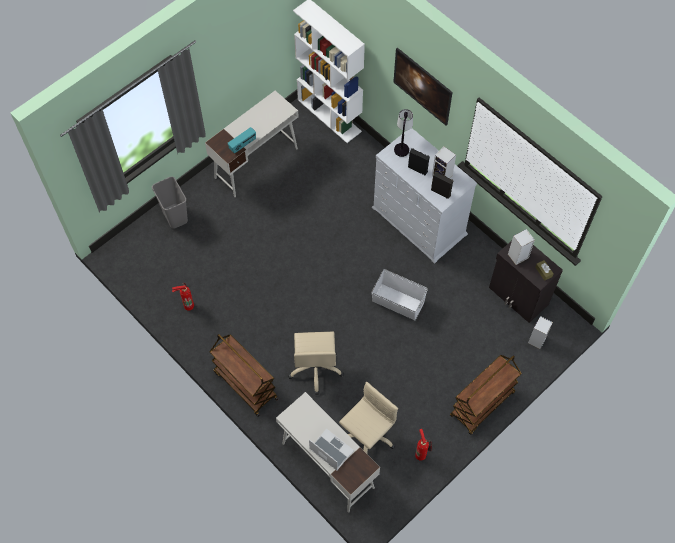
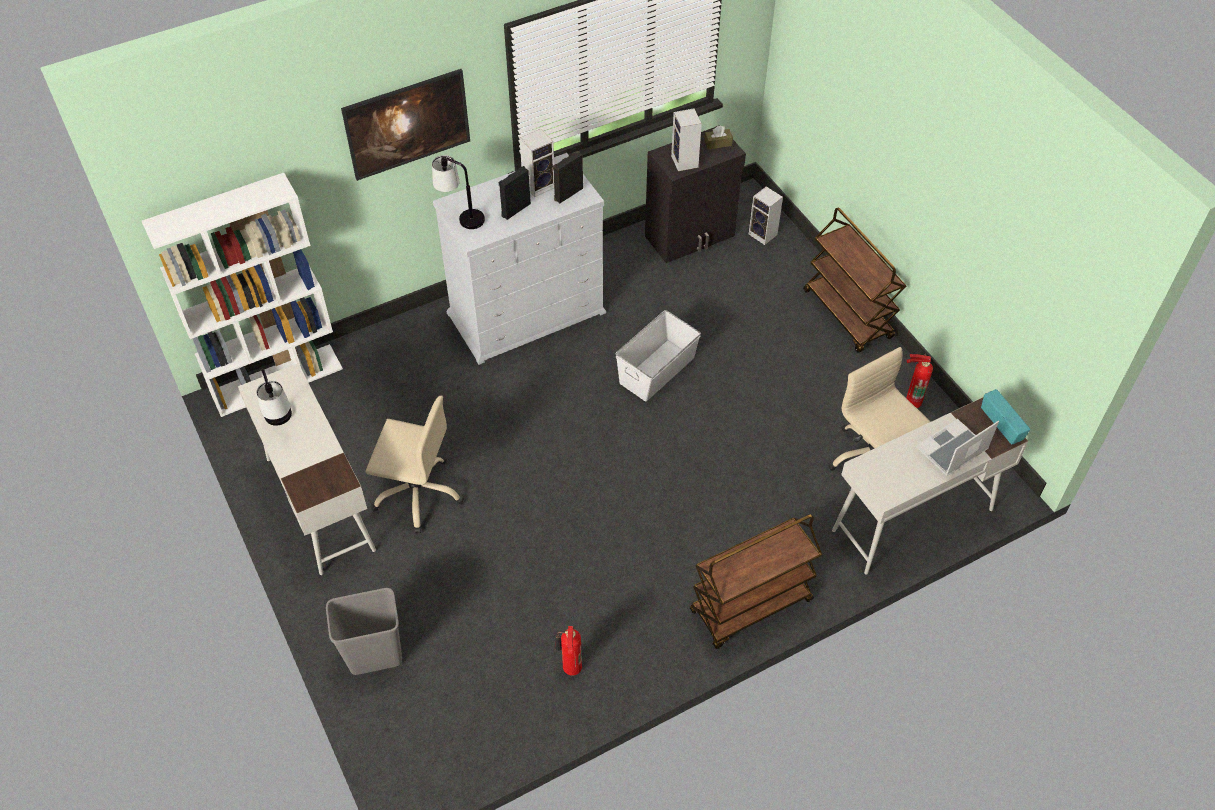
camera: 75 degrees left, 10 degrees down
radio [227,127,256,153] -> radio moved to [981,389,1030,445]
beige office chair [288,332,344,395] -> beige office chair moved to [366,396,464,533]
none -> table lamp [257,369,292,426]

